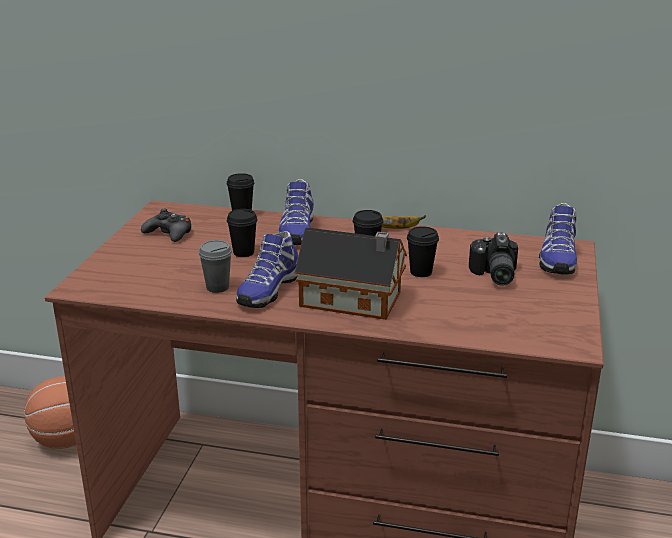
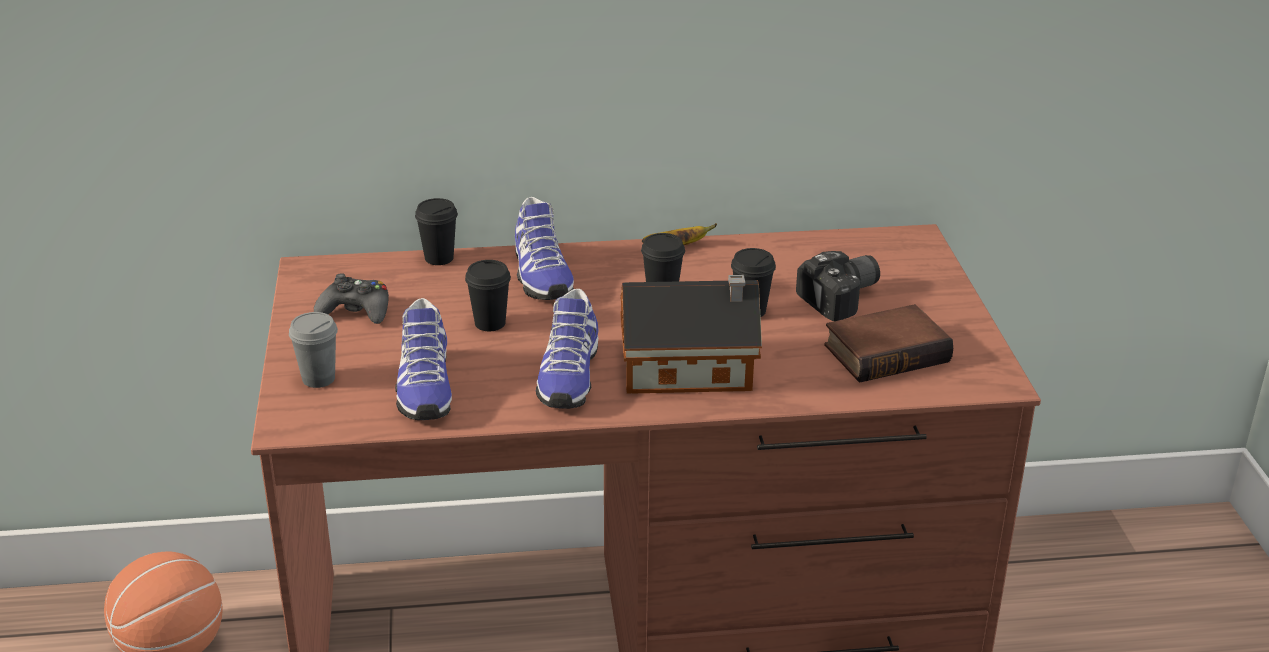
camera: 20 degrees left, 5 degrees up
grey cup [199,240,232,293] -> grey cup moved to [289,312,338,388]
camera [469,233,518,286] -> camera turned 105 degrees counterclockwise [796,251,880,321]
shoe [539,203,577,275] -> shoe moved to [395,298,452,420]
none -> book [824,304,953,382]

